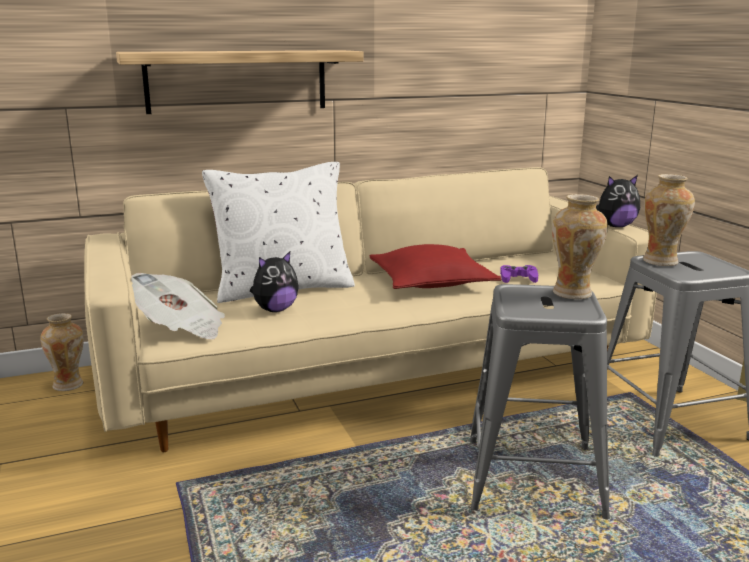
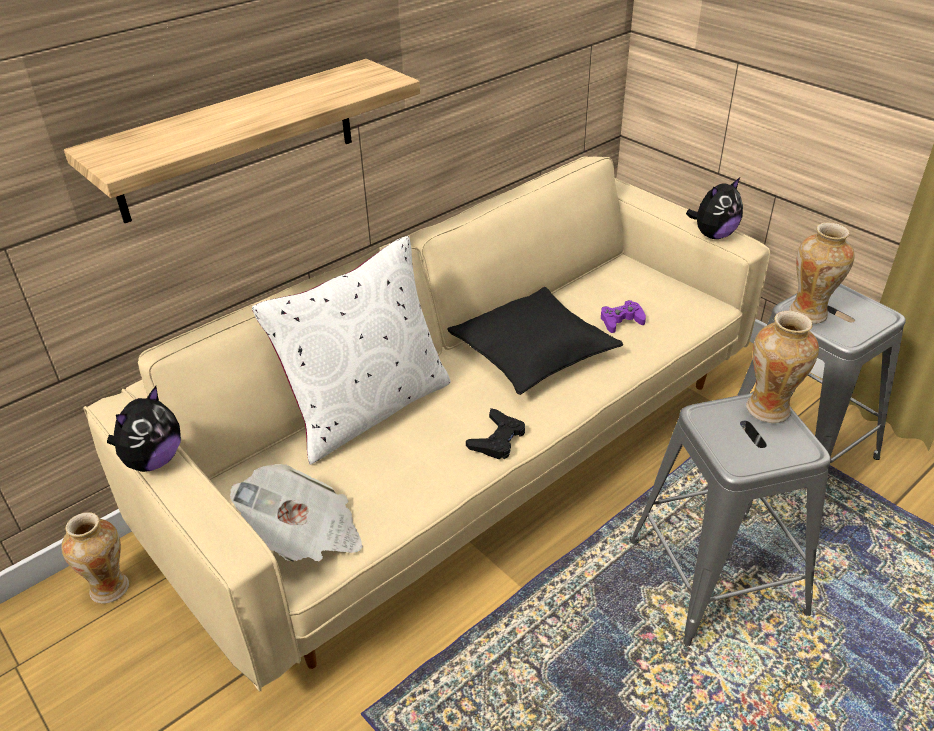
camera: 20 degrees left, 20 degrees up
plush toy [250,251,299,312] -> plush toy moved to [107,386,181,472]
red pillow [370,244,501,289] -> black pillow [447,287,623,395]
none -> black game controller [466,408,525,459]

